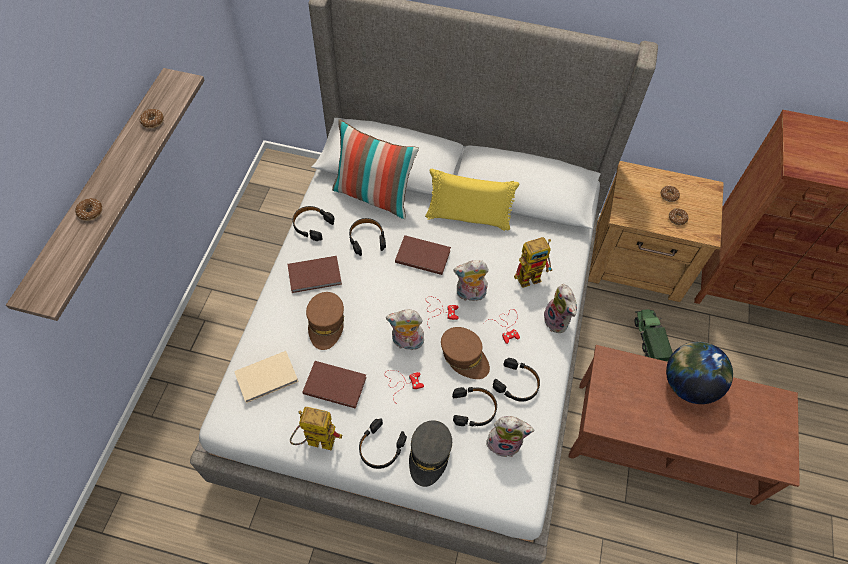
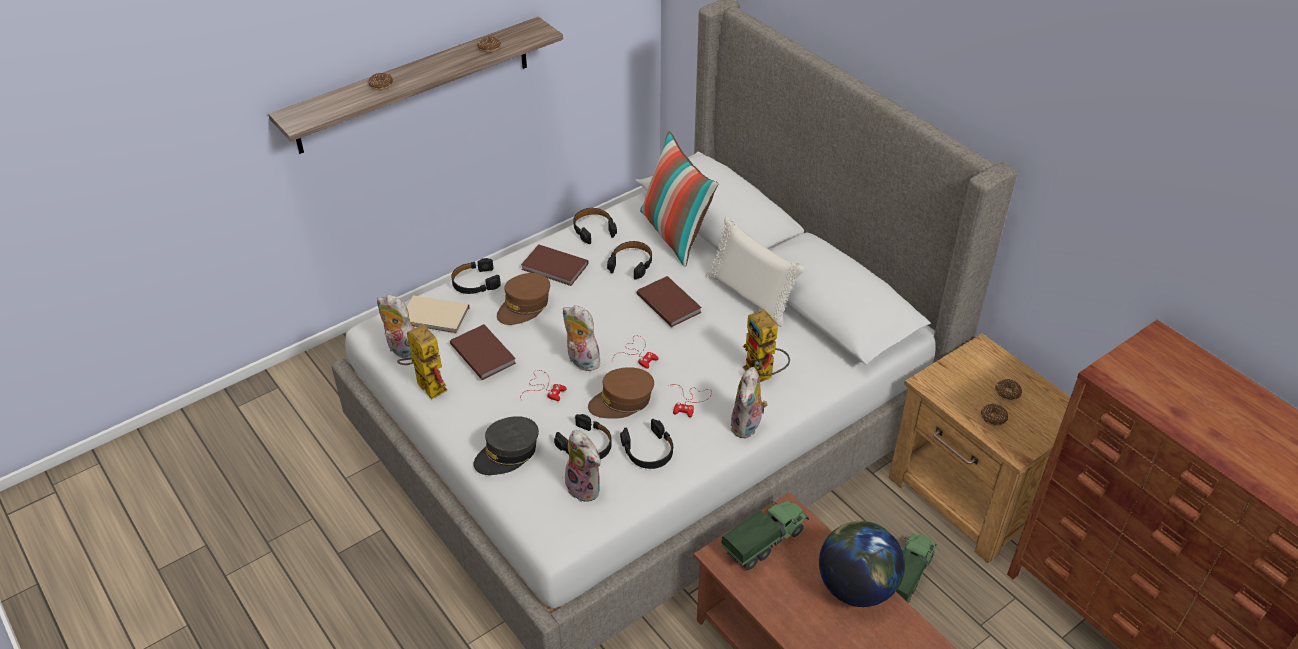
camera: 40 degrees right, 15 degrees down
black headphones [359,418,407,469] -> black headphones moved to [451,258,501,294]
yellow pillow [425,169,519,231] -> white pillow [706,216,804,327]
brown cap [441,327,490,379] -> brown cap turned 75 degrees clockwise [588,367,654,419]
plush toy [453,260,489,301] -> plush toy moved to [377,295,414,359]
toy robot [514,237,552,288] -> toy robot turned 45 degrees clockwise [743,309,790,382]
none -> toy truck [721,500,809,570]

